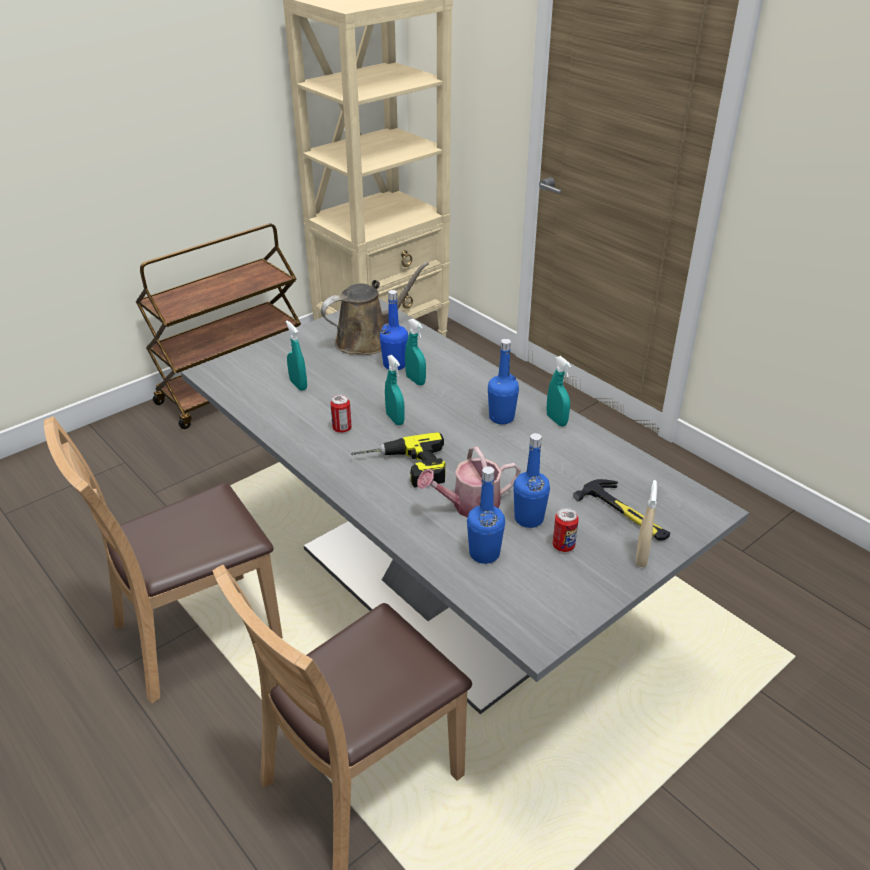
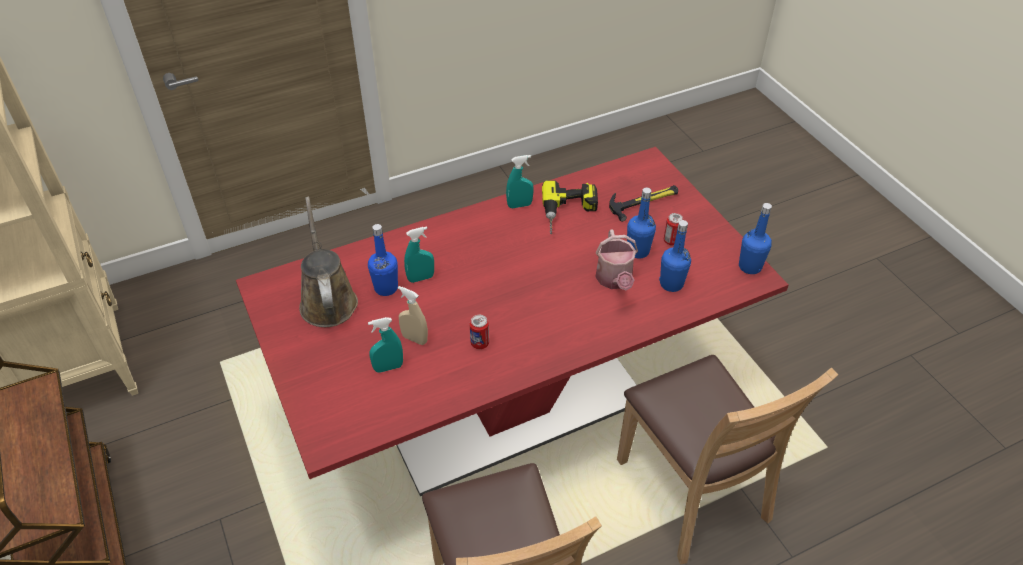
camera: 75 degrees left, 10 degrees up
grey dining table [181,299,749,714] -> red dining table [236,147,789,496]
power drill [351,432,446,488] -> power drill moved to [542,180,598,234]
turquoise spray bottle [385,355,405,425] -> none
blue bottle [488,339,519,424] -> blue bottle moved to [739,203,772,274]
beige spray bottle [636,480,657,567] -> beige spray bottle moved to [398,286,428,345]

